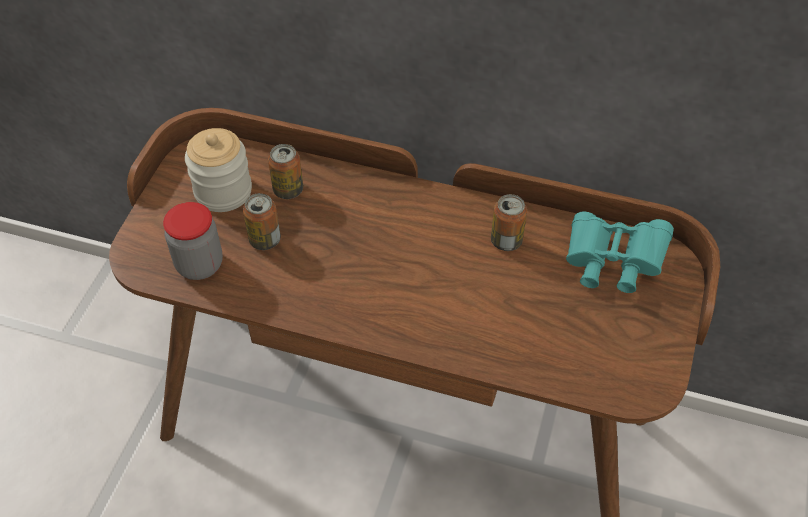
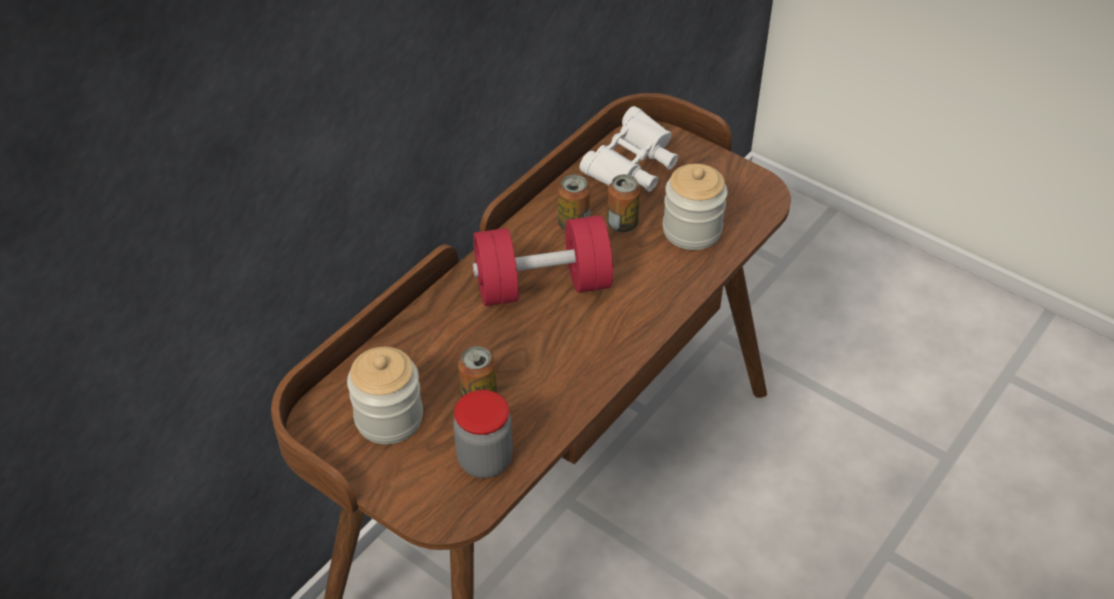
camera: 70 degrees left, 5 degrees down
can [268,144,303,199] -> can moved to [607,174,641,232]
turquoise binoculars [566,212,674,293] -> white binoculars [579,106,678,192]
none -> red dumbbell [472,215,613,306]
none -> jar [663,164,728,250]

